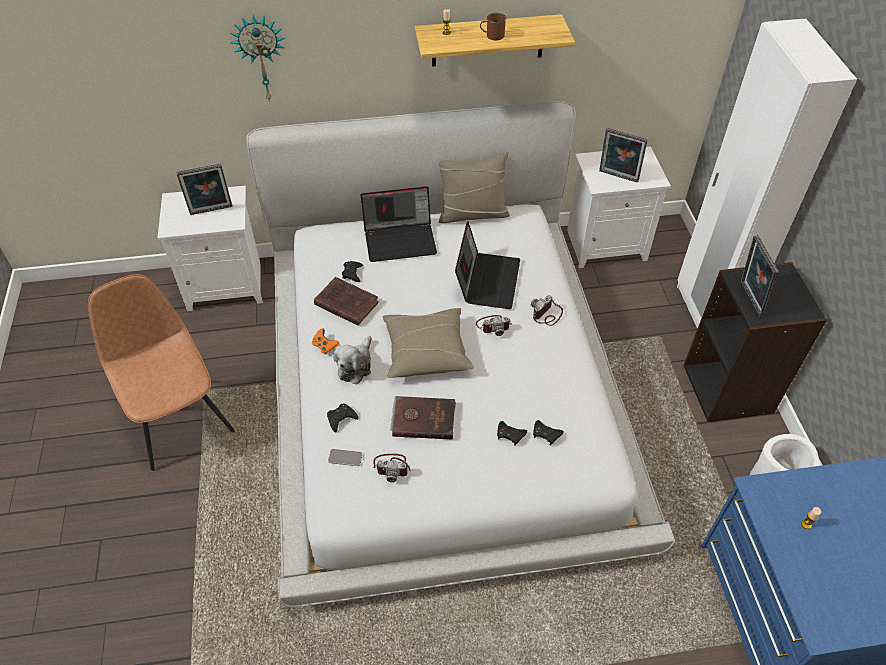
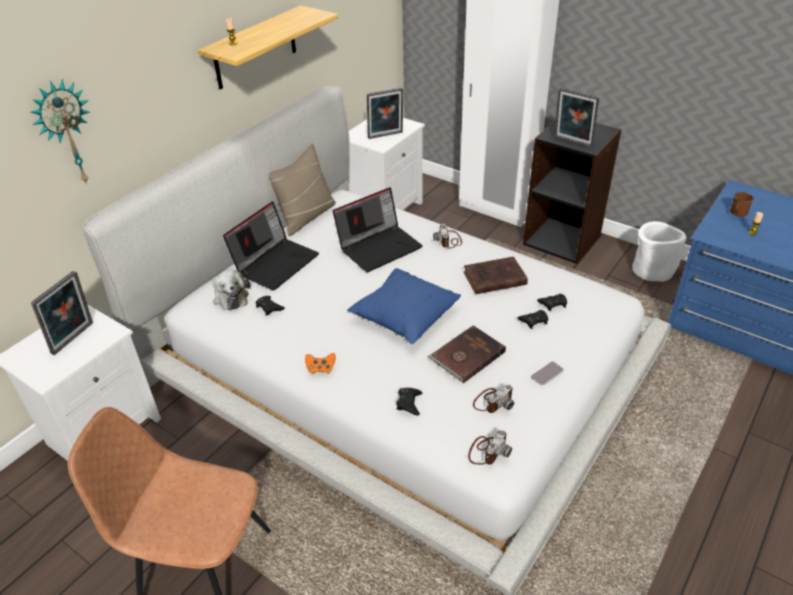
camera: 45 degrees left, 10 degrees down
brown book [314,277,379,325] -> brown book moved to [464,256,528,294]
phone [328,449,363,466] -> phone moved to [531,361,564,386]
plush toy [333,336,372,384] -> plush toy moved to [213,270,250,311]
beige pillow [383,308,474,378] -> blue pillow [347,268,461,344]
laptop [455,221,520,309] -> laptop turned 90 degrees clockwise [333,187,423,272]
camera [476,315,512,336] -> camera moved to [468,430,512,465]
brown mug [480,13,506,40] -> brown mug moved to [730,192,754,217]

